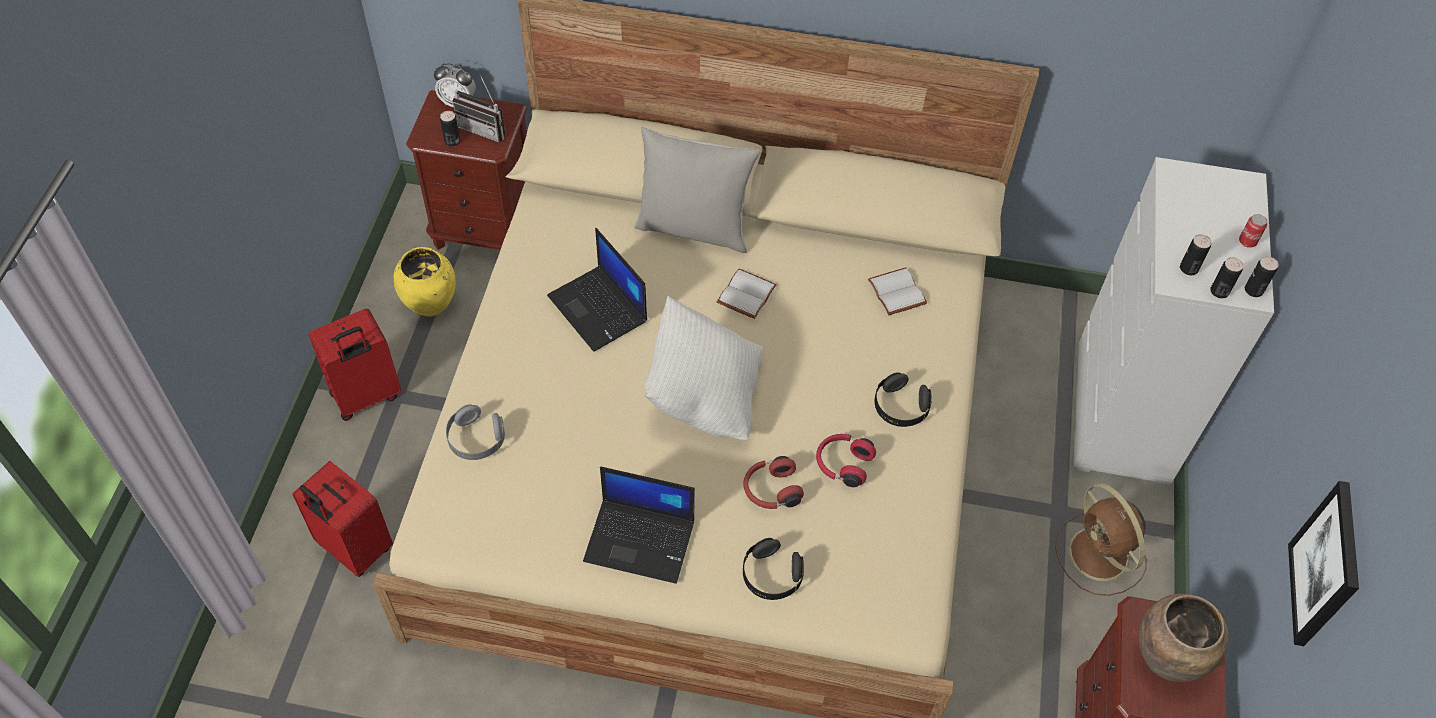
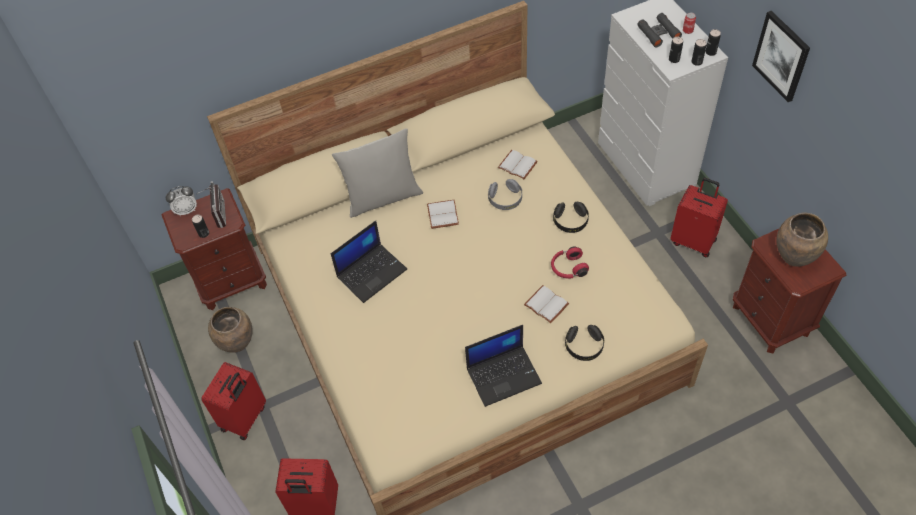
camera: 30 degrees left, 0 degrees up
yellow vase [394,247,456,316] -> brown vase [208,307,253,353]
grey headphones [446,404,505,460] -> grey headphones moved to [488,179,522,210]
radio [453,74,505,142] -> radio turned 90 degrees counterclockwise [197,181,226,228]
laptop [547,228,647,352] -> laptop turned 60 degrees counterclockwise [331,220,407,303]
white pillow [645,296,764,440] -> none
red headphones [743,456,804,509] -> white book [524,285,569,323]
brown fan [1055,484,1147,596] -> red suitcase [670,178,728,257]
picture [1288,481,1359,646] -> picture moved to [752,11,810,102]
none -> black binoculars [637,13,682,47]

